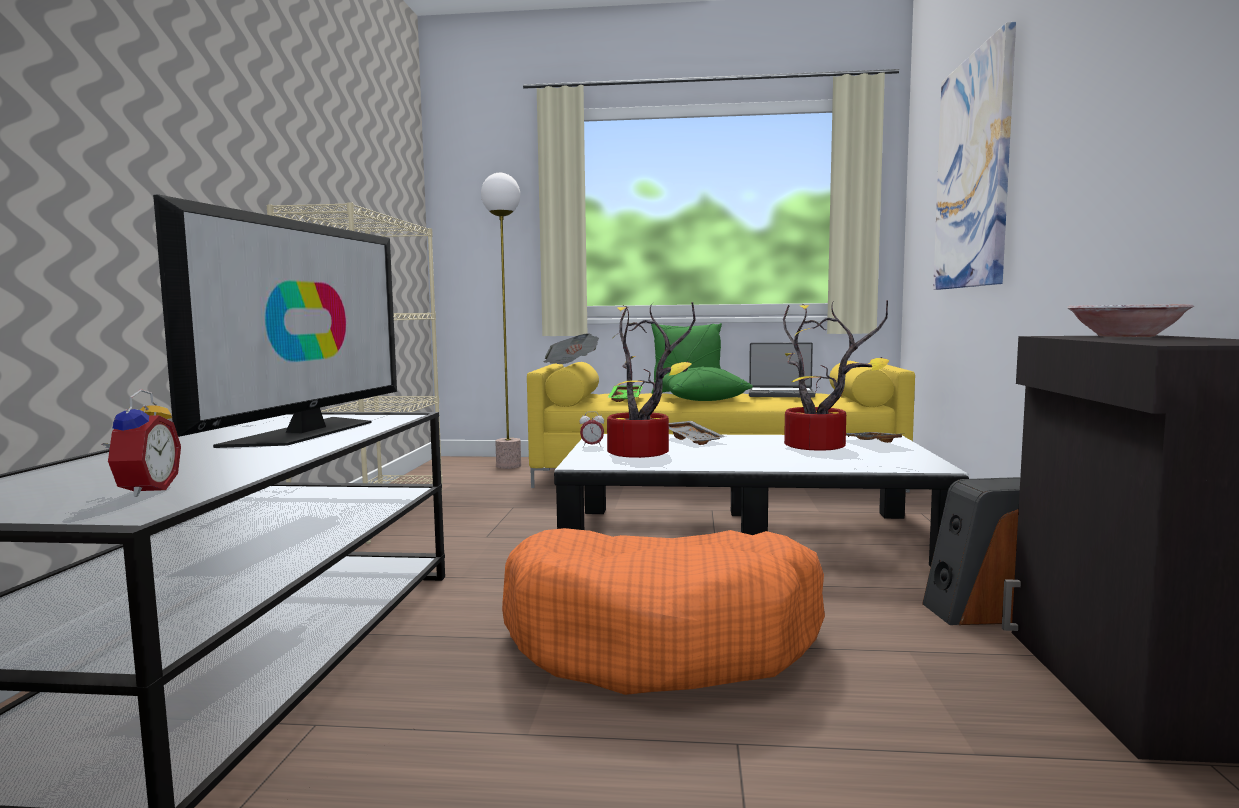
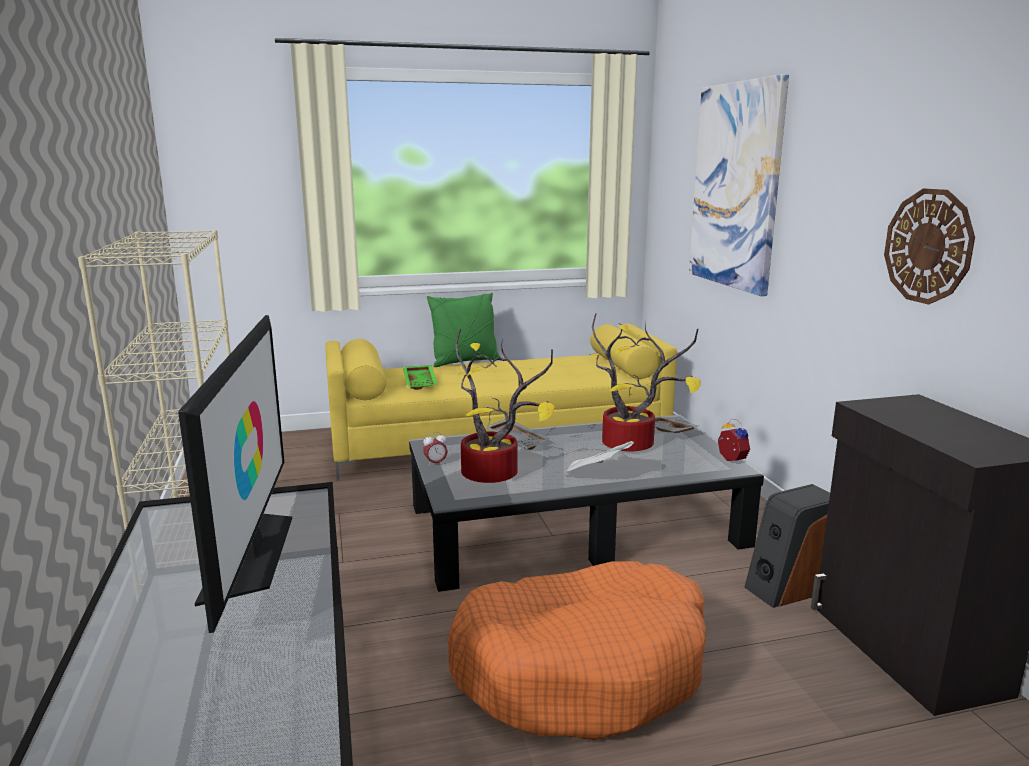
camera: 20 degrees left, 10 degrees up
alarm clock [101,389,181,497] -> alarm clock moved to [718,418,750,464]
floor lamp [481,173,521,469] -> none
newspaper [544,333,599,364] -> newspaper moved to [563,441,634,473]
green pillow [654,366,753,401] -> none
laptop [749,343,815,398] -> none
bowl [1067,304,1194,337] -> none
none -> wall clock [884,188,975,304]

